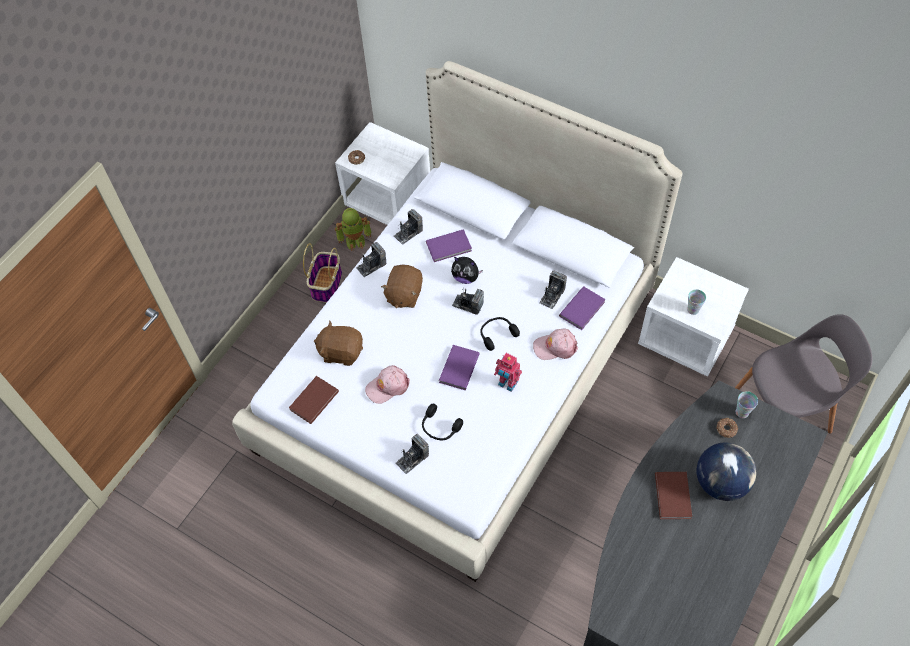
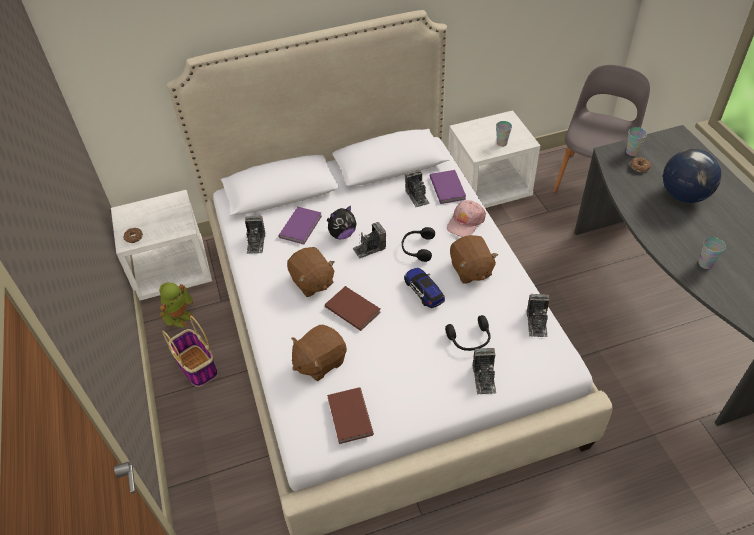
camera: 50 degrees left, 10 degrees down
camera [356,242,386,277] -> camera moved to [527,294,550,337]
pink cap [365,365,410,404] -> none
purple book [439,345,480,390] -> toy car [404,268,445,308]
toy robot [494,353,522,392] -> brown plush toy [450,235,498,284]
brown book [655,472,692,519] -> brown book moved to [325,286,381,331]
none -> cup [699,237,726,269]

